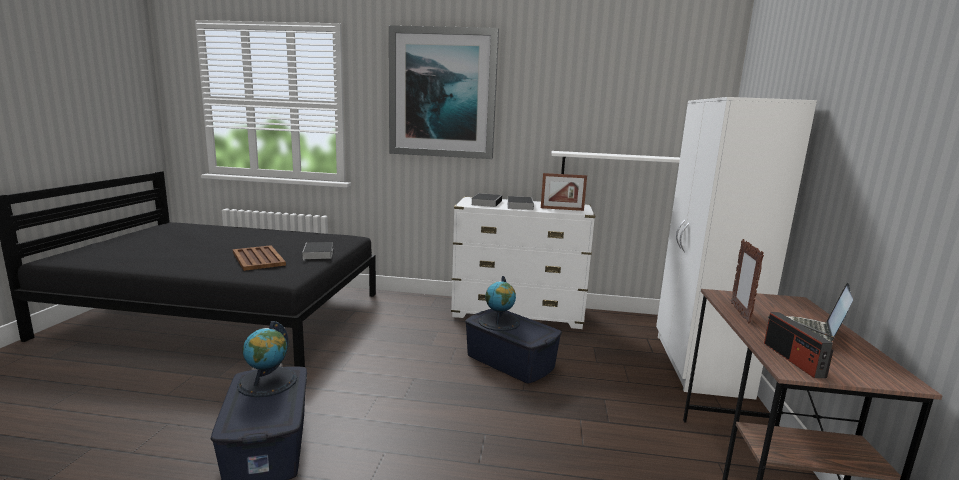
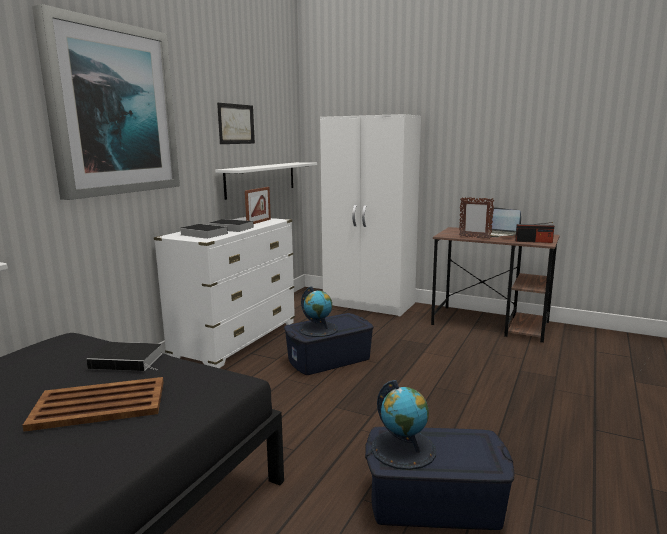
camera: 70 degrees left, 0 degrees up
none -> picture [217,103,255,144]

